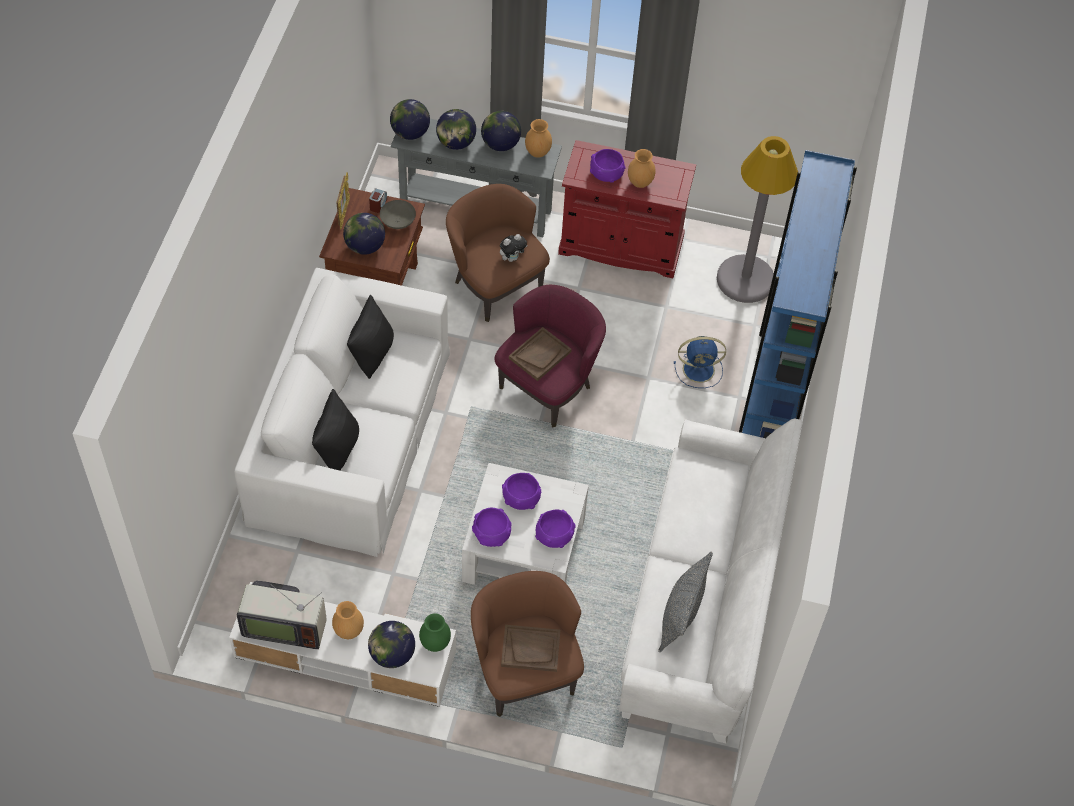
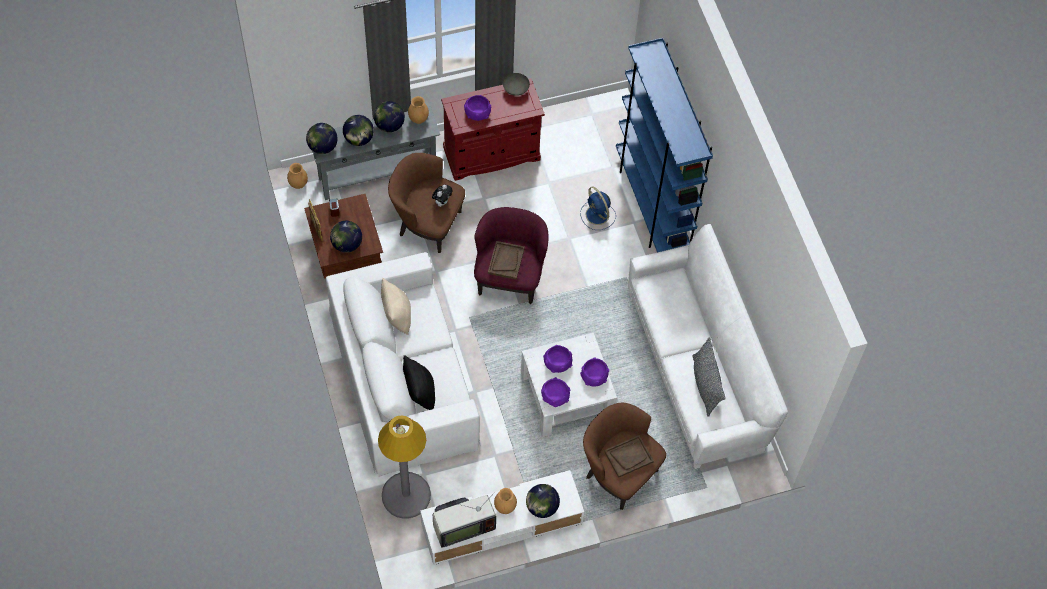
camera: 30 degrees left, 5 degrees up
black pillow [347,295,394,379] -> beige pillow [381,278,411,335]
grey bowl [380,200,416,229] -> grey bowl moved to [503,73,530,96]
green vase [419,613,451,652] -> none
brown vase [628,149,656,188] -> brown vase moved to [287,163,308,189]
blue fan [674,336,726,388] -> blue fan turned 90 degrees clockwise [580,187,616,230]
grey floor lamp [717,136,798,303] -> grey floor lamp moved to [378,415,431,519]

